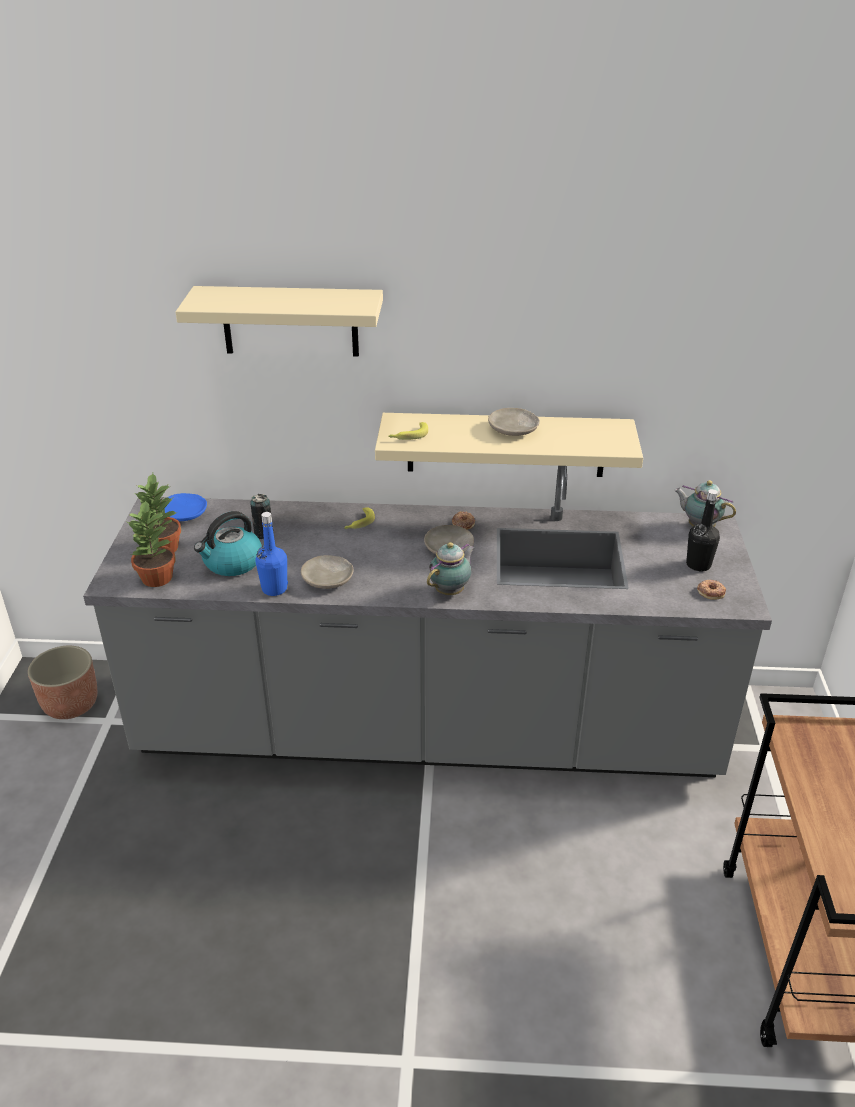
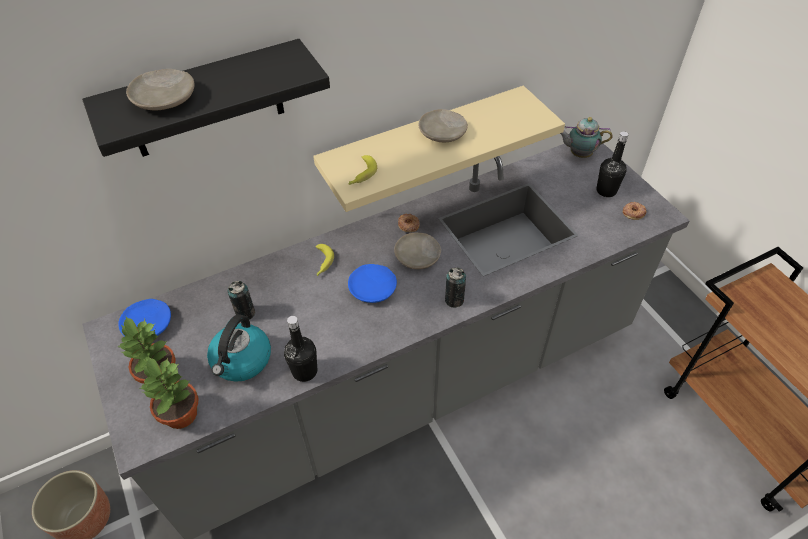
camera: 30 degrees left, 15 degrees up
beige shelf [175,286,383,357] -> black shelf [82,39,330,157]
blue bottle [255,512,288,596] -> black bottle [284,316,317,382]
beige plate [301,555,354,589] -> beige plate moved to [126,69,195,111]
teapot [427,542,475,595] -> can [445,267,466,308]
none -> blue plate [348,264,397,303]

